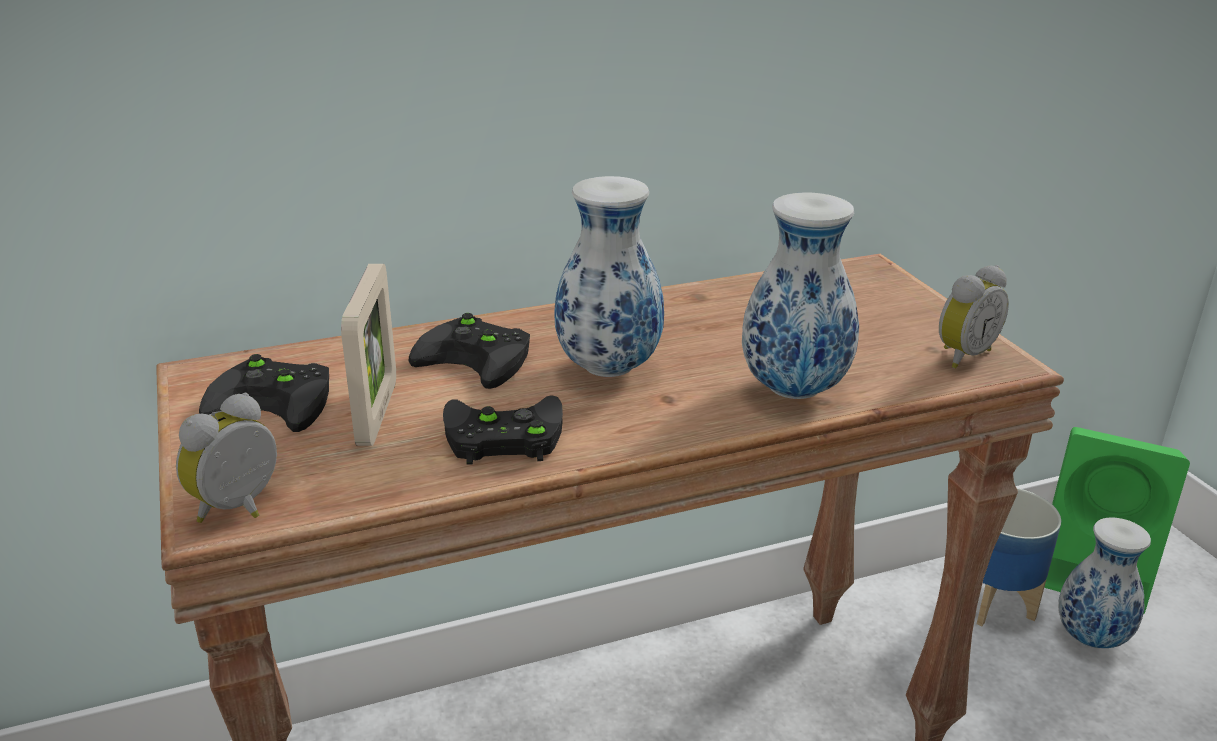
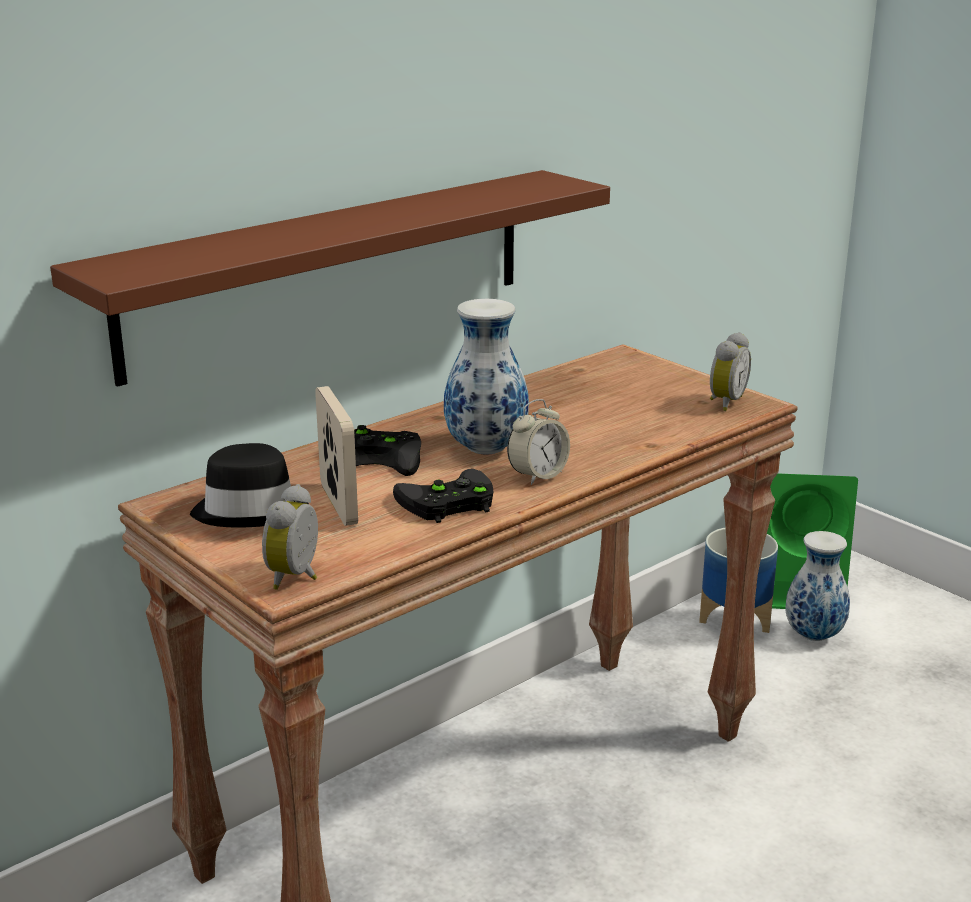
camera: 20 degrees left, 5 degrees down
black game controller [199,354,329,432] -> black hat [190,443,309,528]
vase [742,193,859,399] -> none
none -> brown shelf [50,170,610,387]
none -> alarm clock [507,399,570,485]

